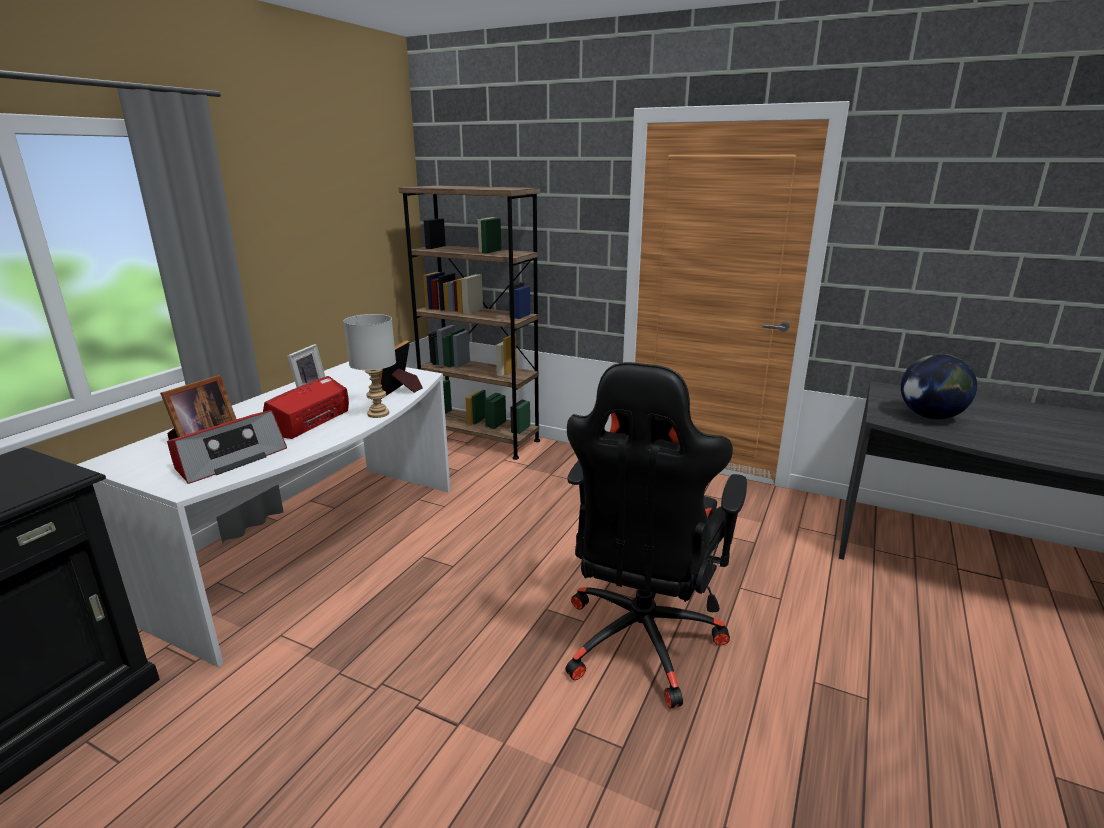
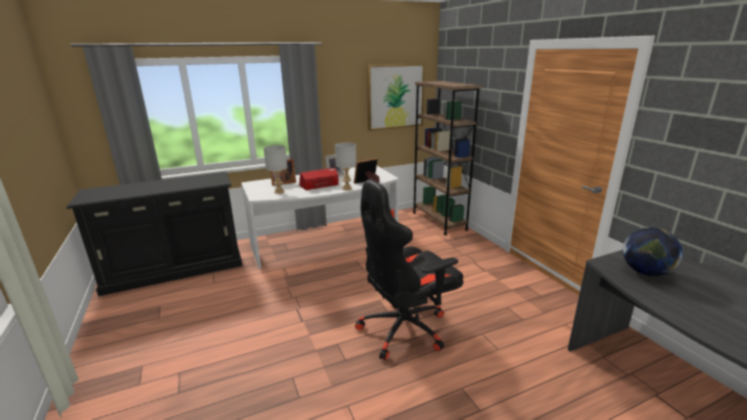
camera: 40 degrees right, 0 degrees up
radio [167,410,287,484] -> grey table lamp [263,145,288,194]
none -> picture [367,63,425,131]

